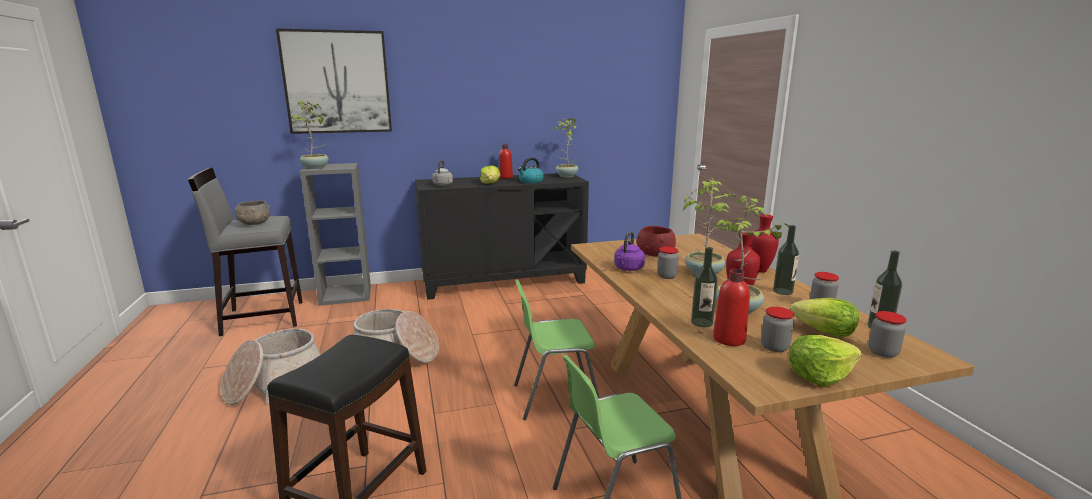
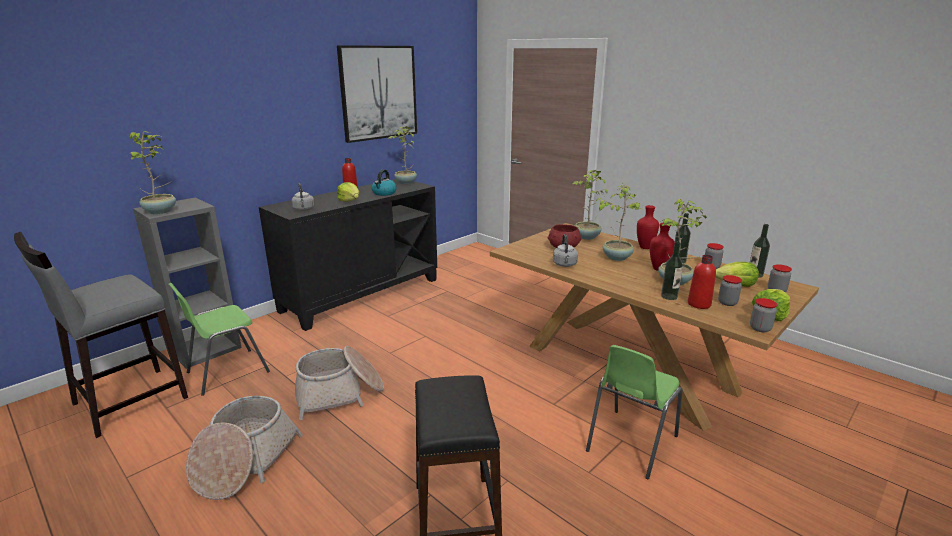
camera: 30 degrees left, 5 degrees up
grey bowl [235,201,270,225] -> none
picture [276,28,392,134] -> picture moved to [337,45,417,143]
green chair [514,280,599,420] -> green chair moved to [169,283,270,396]
purple kettle [614,231,645,271] -> grey kettle [553,234,578,267]
jar [657,246,679,279] -> jar moved to [750,298,777,332]
none -> potted plant [572,169,608,240]

